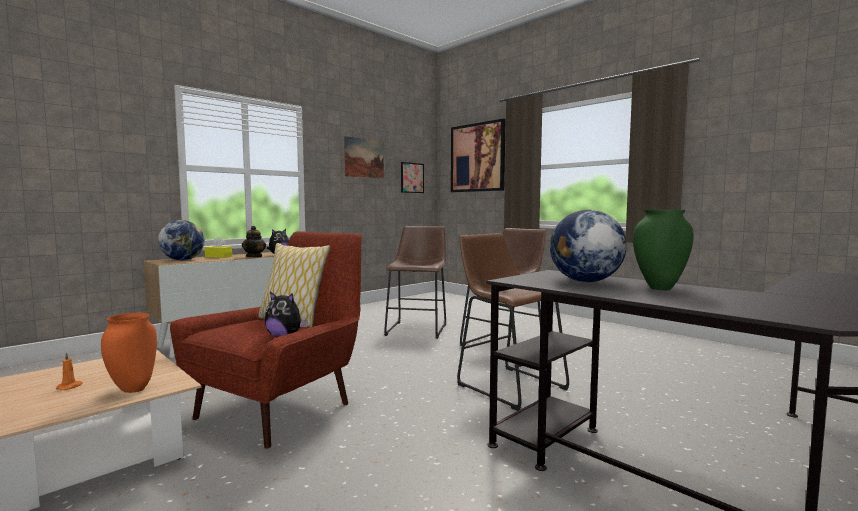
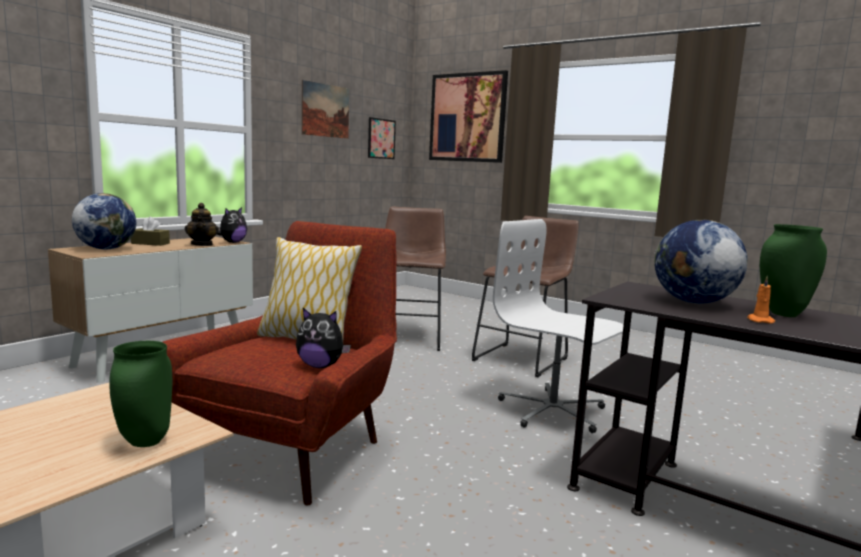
camera: 10 degrees left, 5 degrees up
orange candle [56,352,83,390] -> orange candle moved to [747,276,775,324]
orange vase [101,313,157,393] -> green vase [109,341,172,447]
yellow tissue box [204,237,232,258] -> brown tissue box [131,217,170,246]
brown stool [457,233,569,411] -> white office chair [493,219,624,433]

